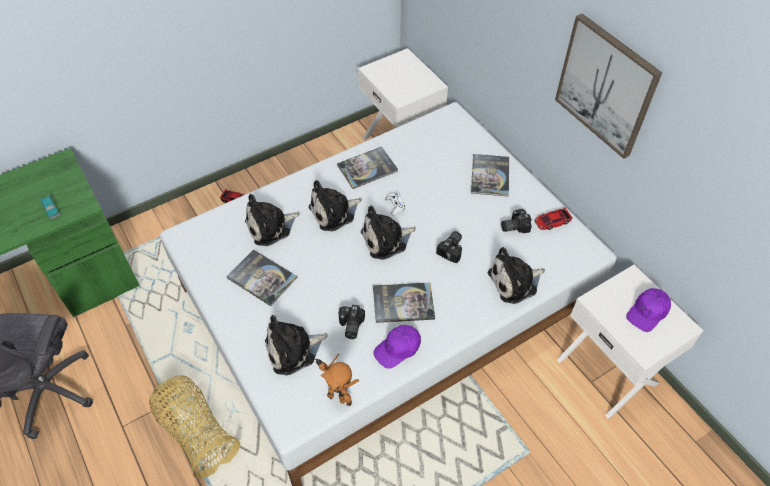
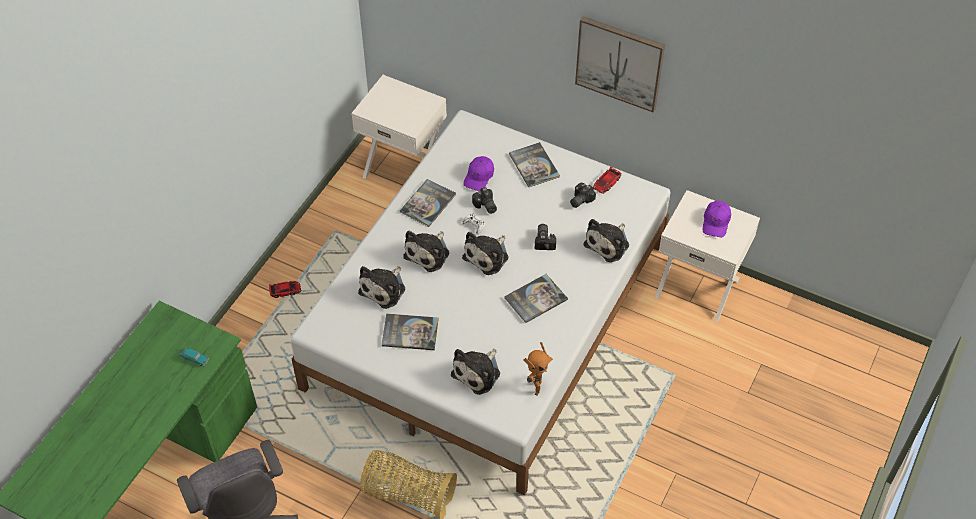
camera: 30 degrees left, 0 degrees up
toy robot [315,354,359,406] -> toy robot turned 75 degrees counterclockwise [523,342,553,396]
camera [338,305,365,339] -> camera moved to [472,187,497,214]
purple cap [373,325,421,369] -> purple cap moved to [463,156,494,191]

